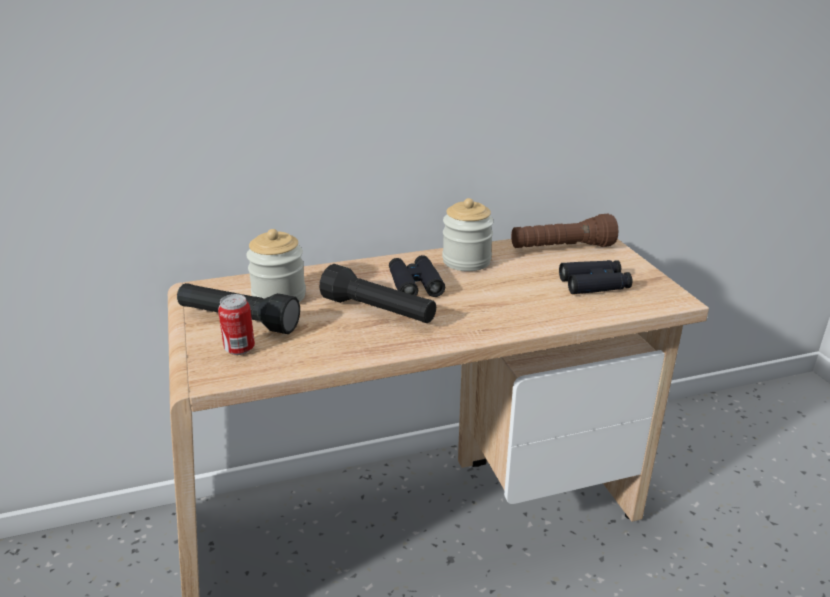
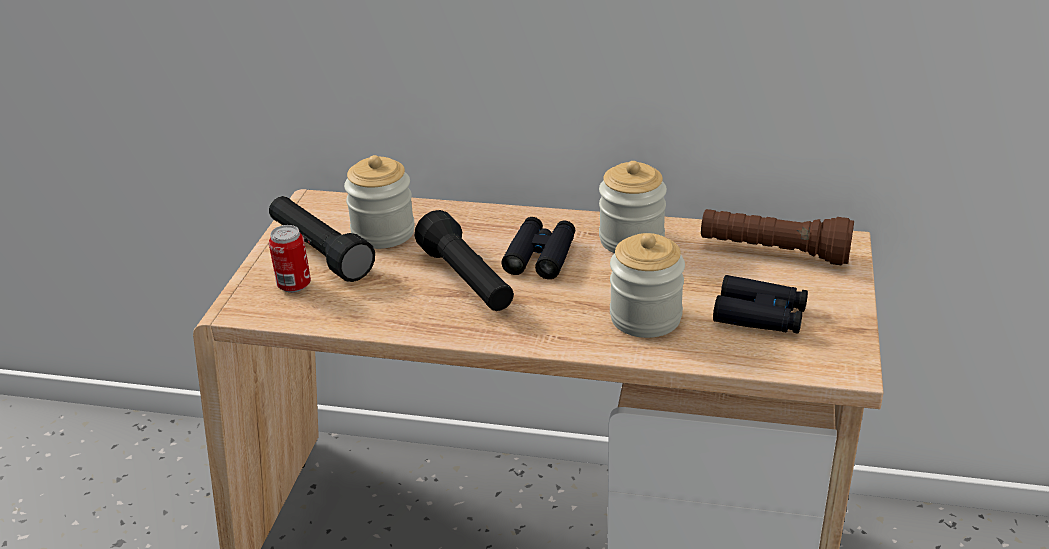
camera: 30 degrees right, 5 degrees up
none -> jar [610,233,685,338]

